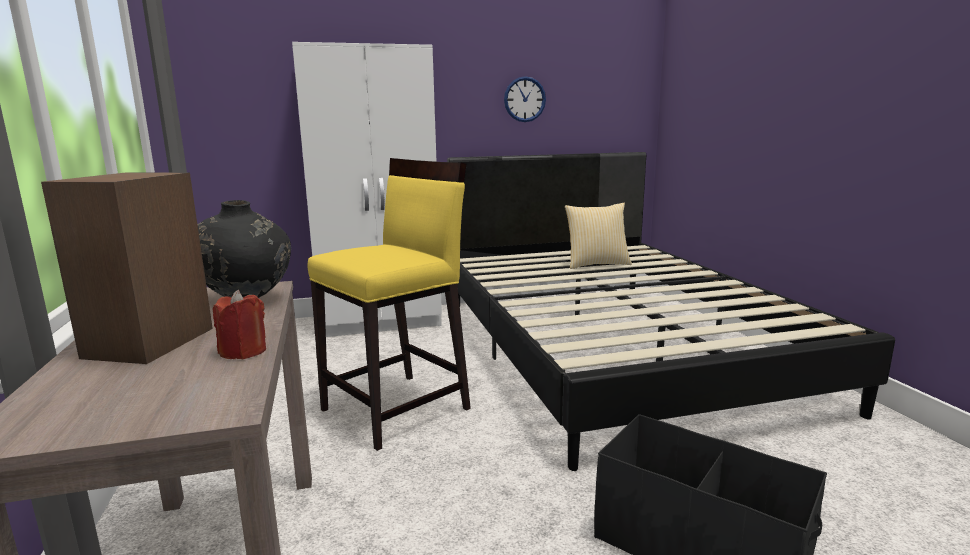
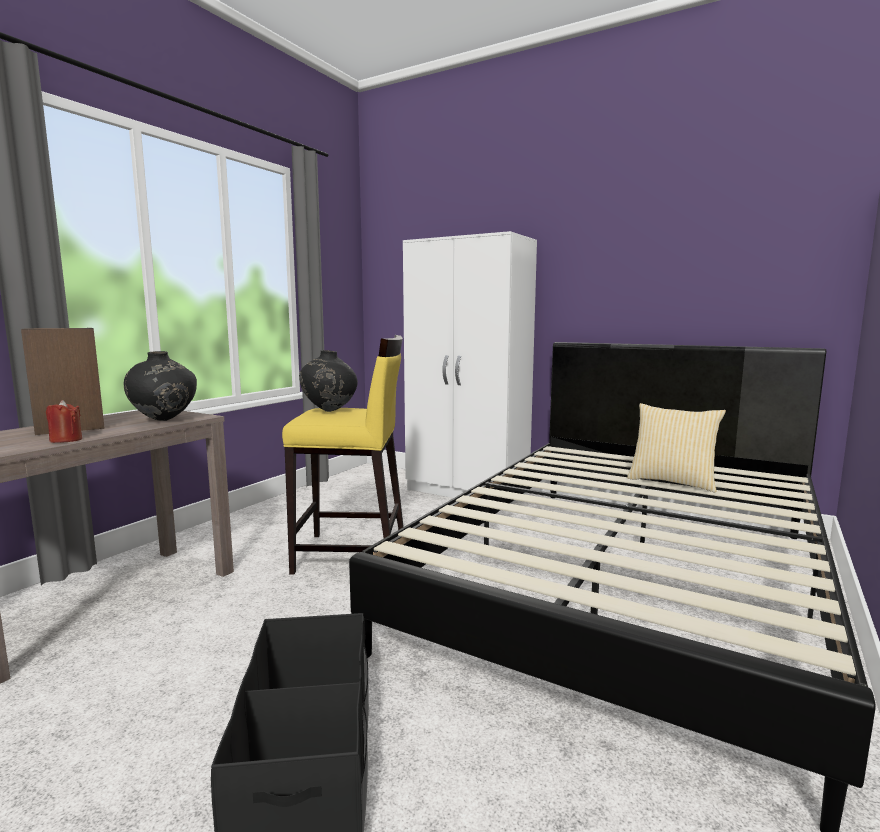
camera: 45 degrees right, 5 degrees down
wall clock [504,76,546,122] -> none
none -> black vase [299,350,358,412]

